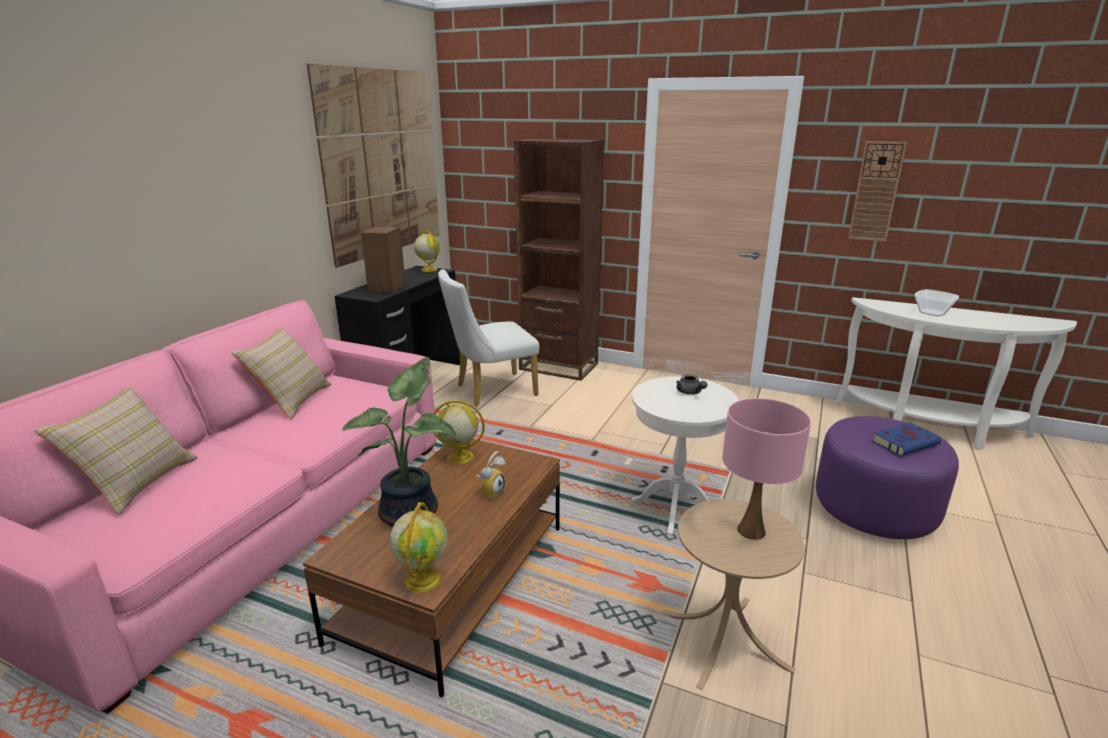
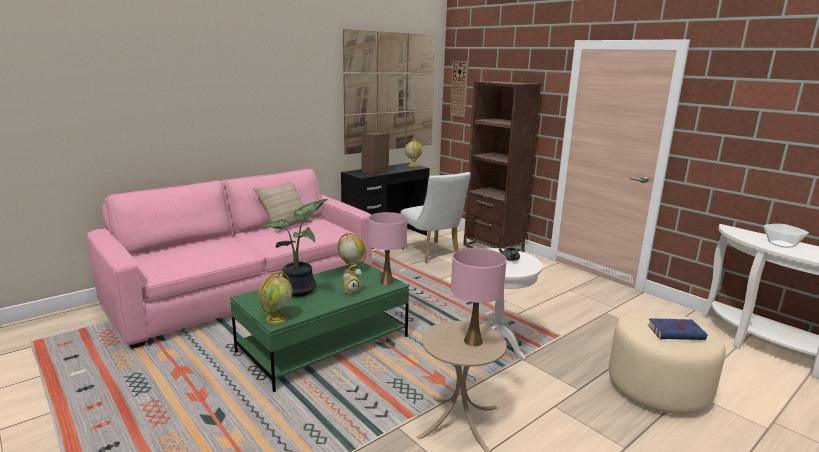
camera: 25 degrees right, 5 degrees down
beige pillow [34,388,198,515] -> none
brown coffee table [303,439,560,697] -> green coffee table [230,261,409,392]
white chair [438,269,539,407] -> white chair turned 120 degrees counterclockwise [400,172,471,263]
purple ottoman [816,416,959,539] -> beige ottoman [609,310,726,414]
wall clock [848,141,907,242] -> wall clock moved to [450,61,468,117]
none -> pink table lamp [368,212,407,285]

